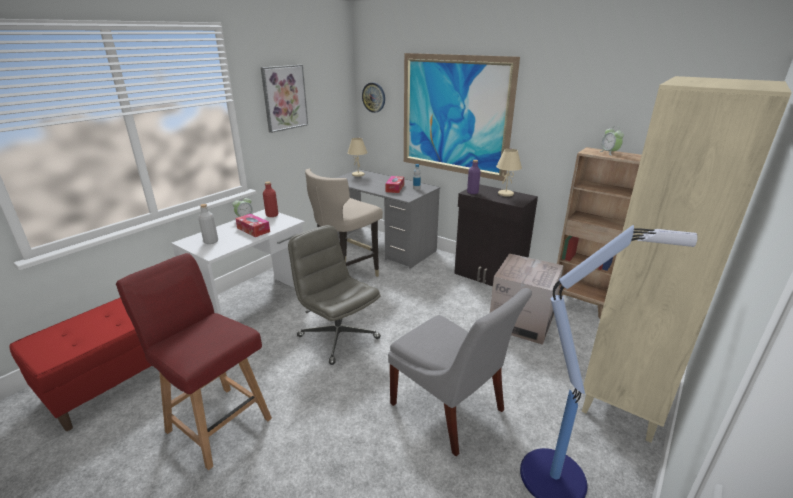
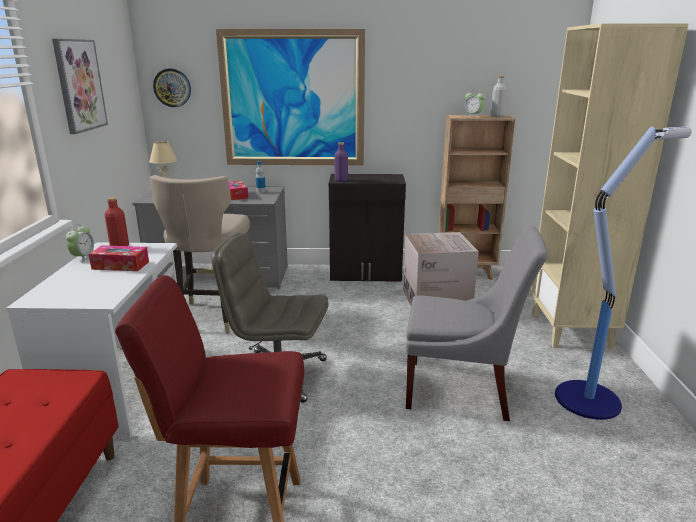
camera: 35 degrees left, 5 degrees down
grey bottle [198,204,218,244] -> grey bottle moved to [491,76,507,117]
beige table lamp [496,149,522,197] -> none

